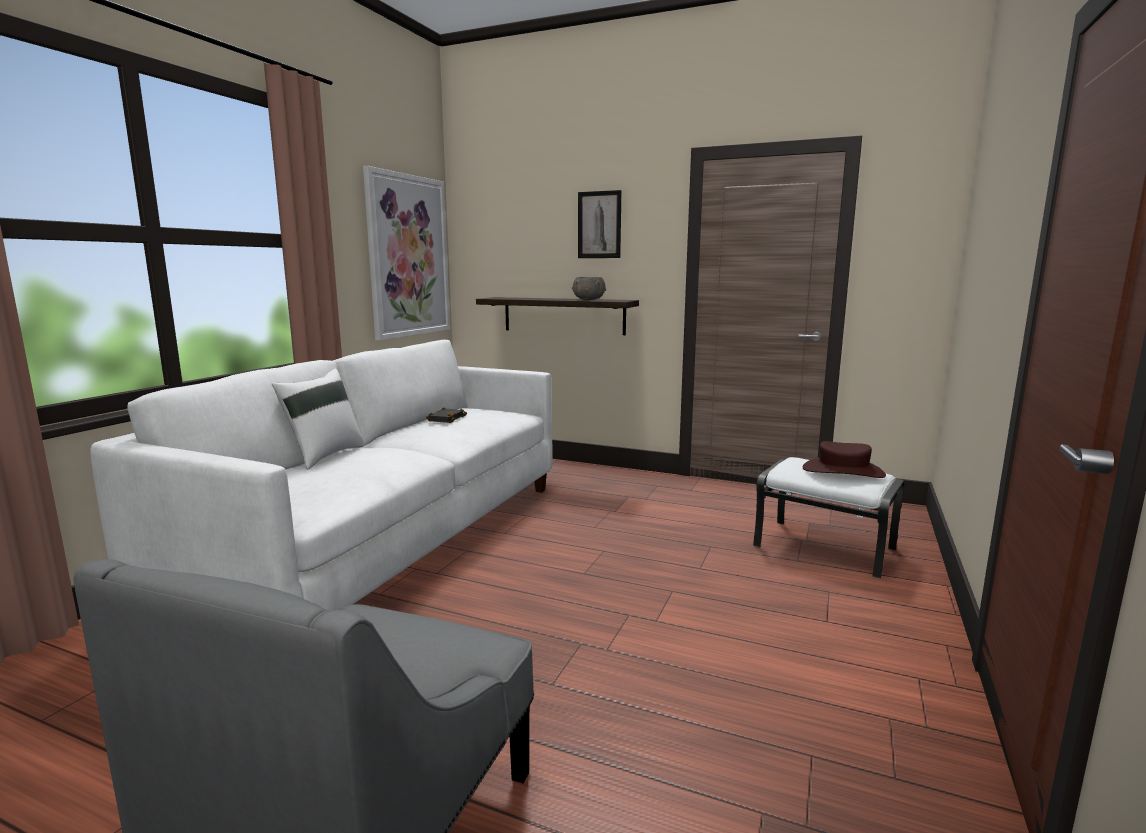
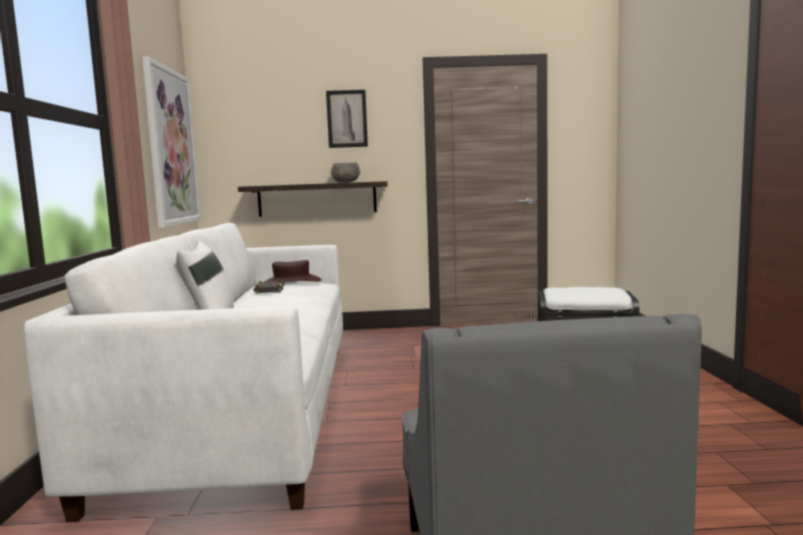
camera: 25 degrees left, 5 degrees down
brown hat [803,441,886,478] -> brown hat moved to [265,260,322,282]

